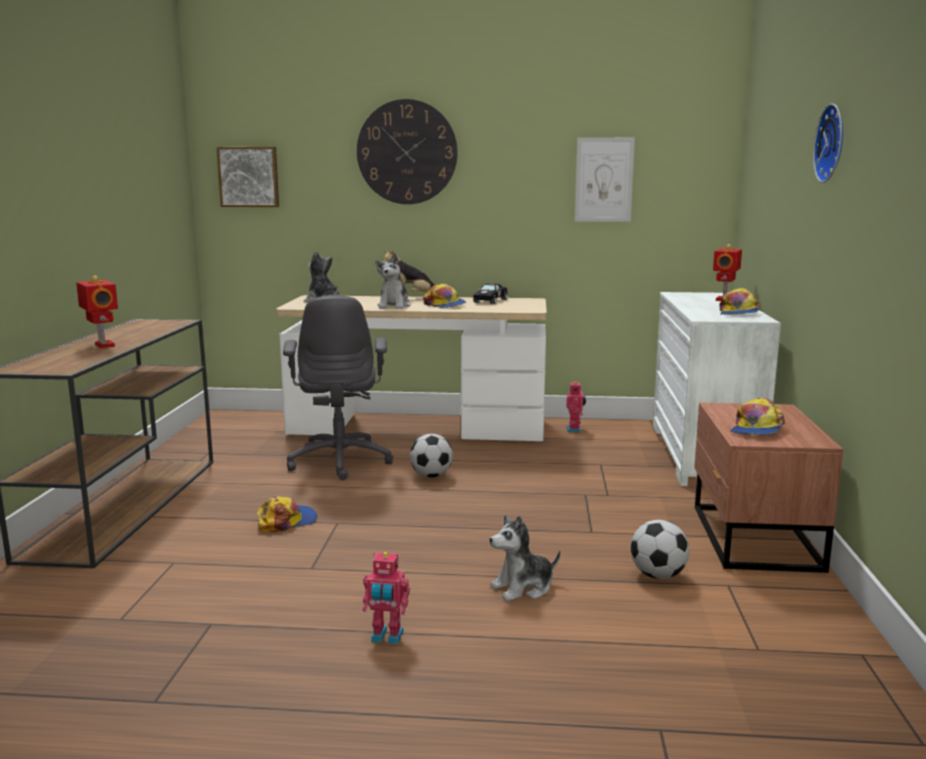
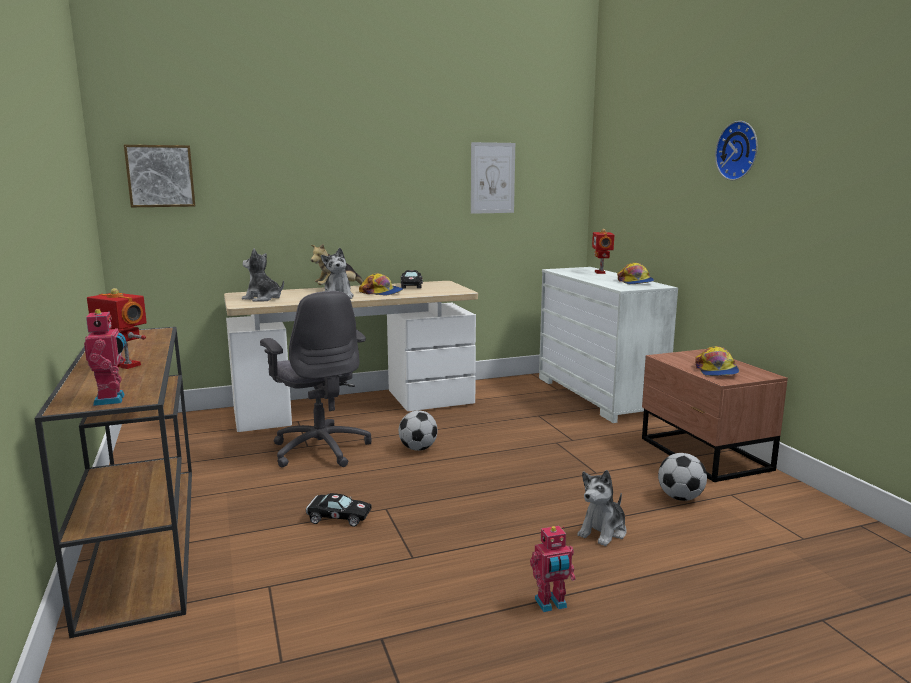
camera: 25 degrees left, 0 degrees up
cap [256,496,317,532] -> black toy car [306,493,372,527]
wall clock [357,99,458,204] -> none
toy robot [567,381,586,432] -> toy robot moved to [84,308,126,406]

